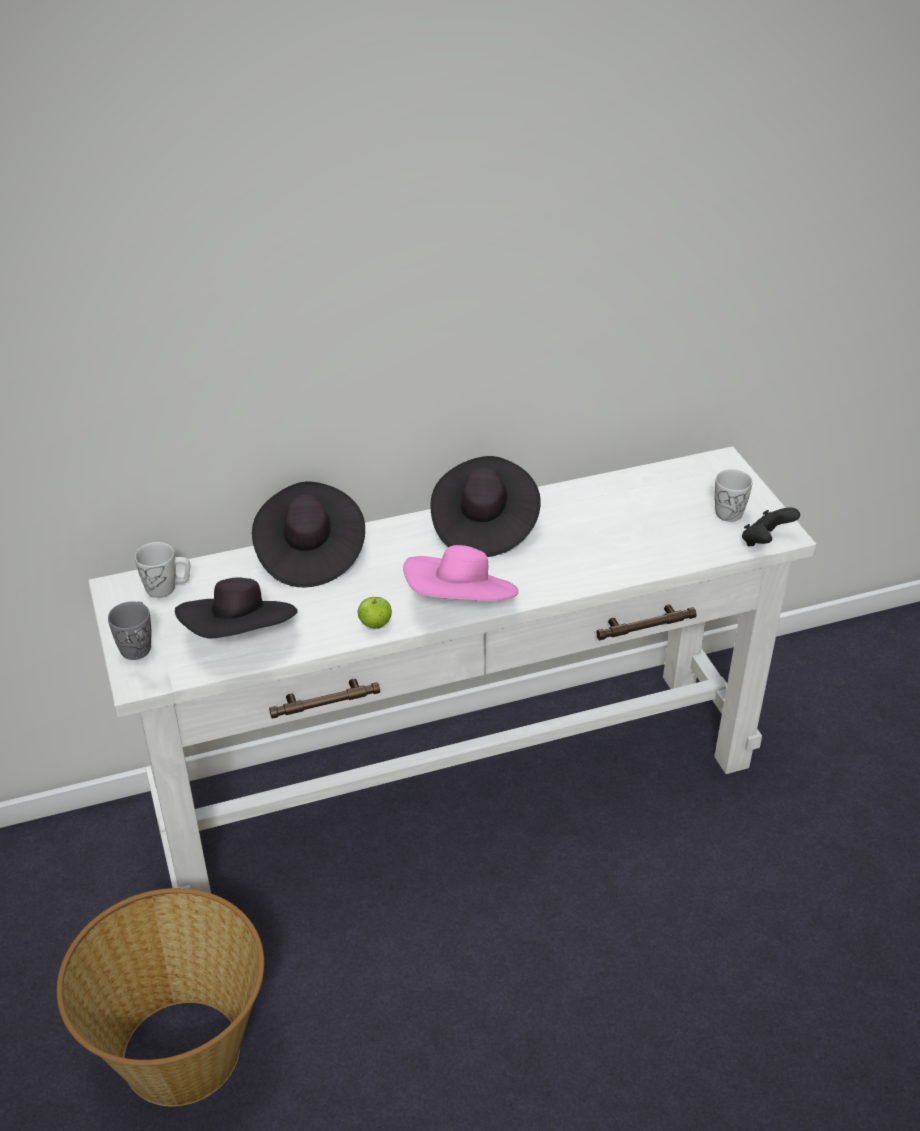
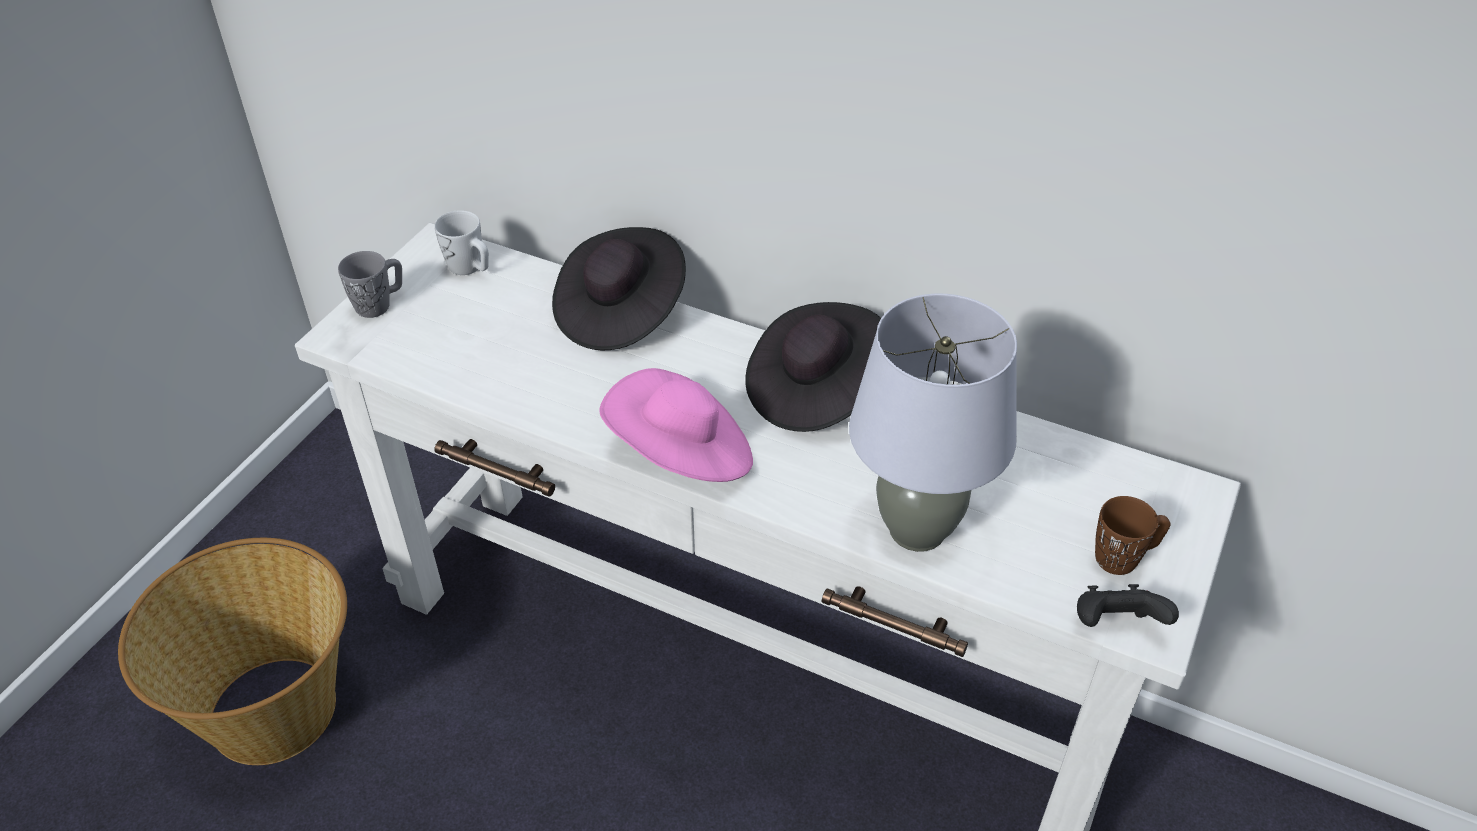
camera: 45 degrees right, 5 degrees up
black hat [175,577,297,638] -> none
apple [358,597,392,628] -> none
white mug [714,469,752,522] -> brown mug [1095,496,1171,575]
none -> grey table lamp [849,293,1017,552]

